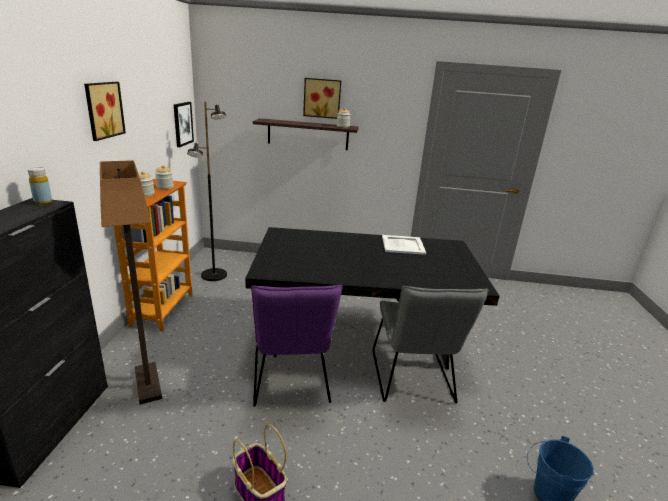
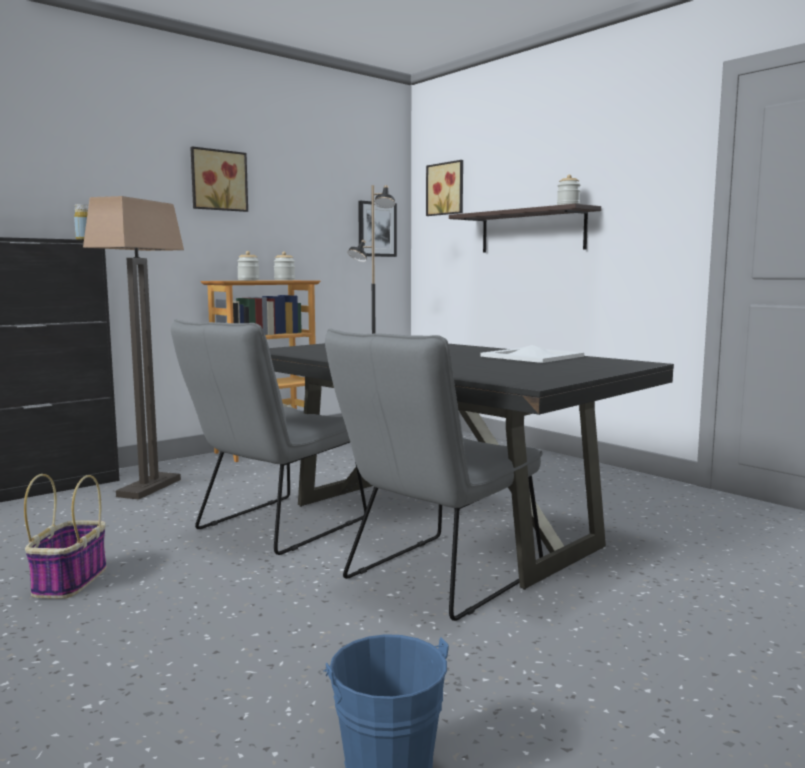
camera: 45 degrees right, 15 degrees down
purple chair [251,285,343,407] -> grey chair [171,319,367,555]
picture [303,78,341,119] -> picture moved to [426,160,463,216]

